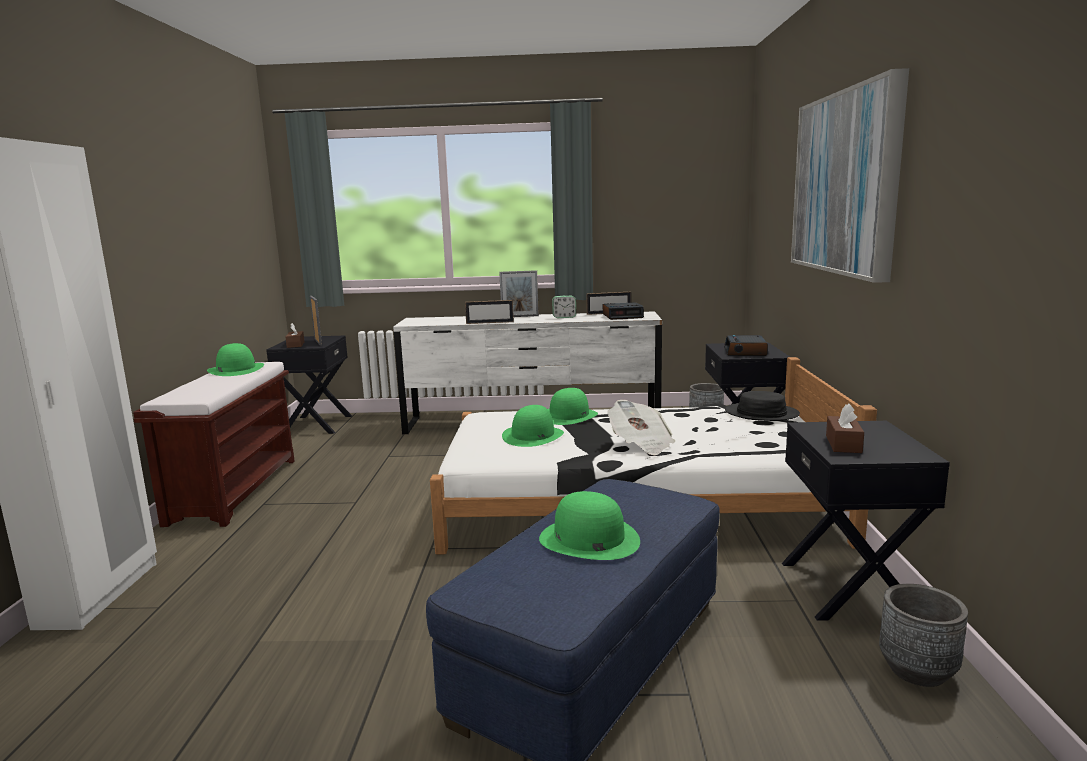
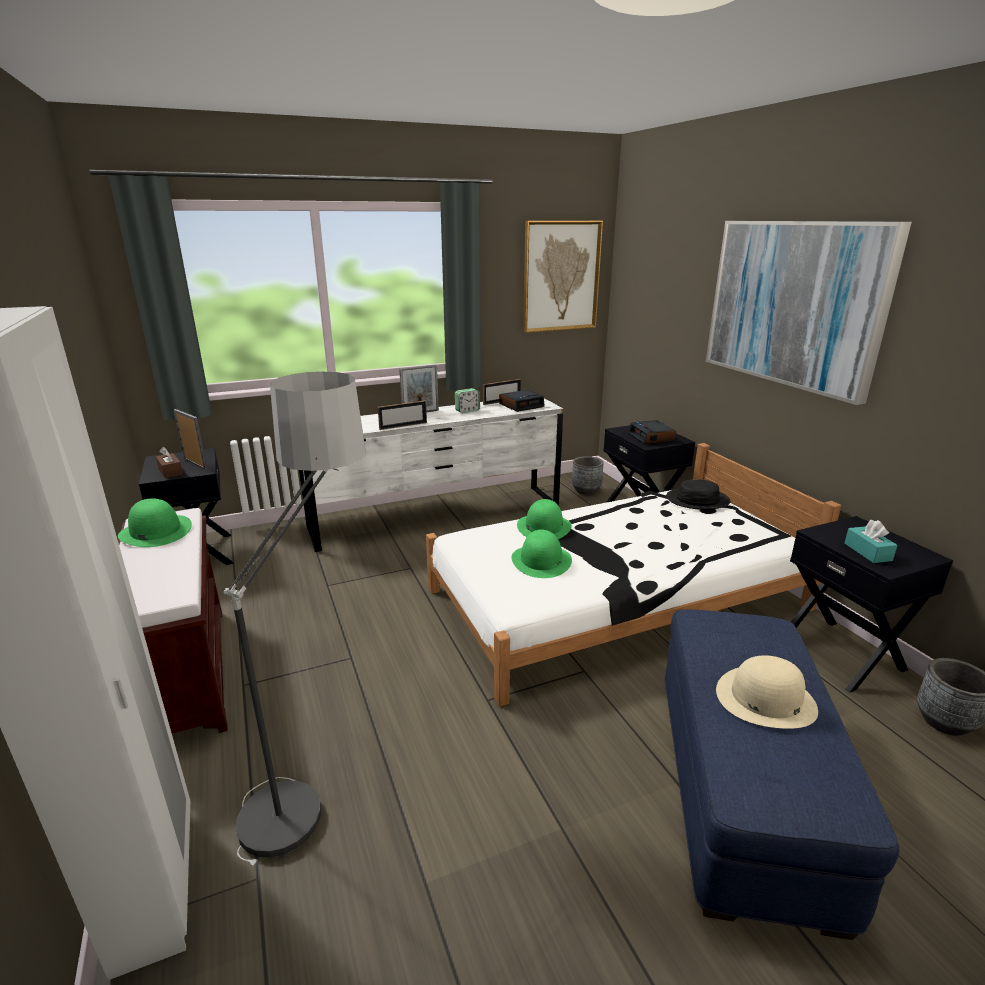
camera: 25 degrees left, 10 degrees up
green hat [539,491,640,560] -> beige hat [716,655,818,729]
newspaper [607,400,675,455] -> none
brown tissue box [826,404,864,453] -> turquoise tissue box [844,520,898,563]
none -> floor lamp [223,372,366,867]
none -> picture [523,221,603,333]

